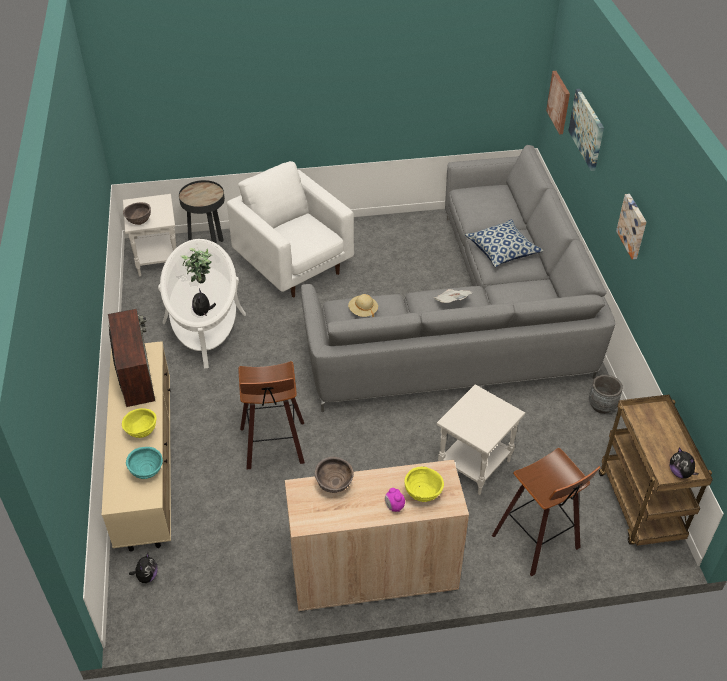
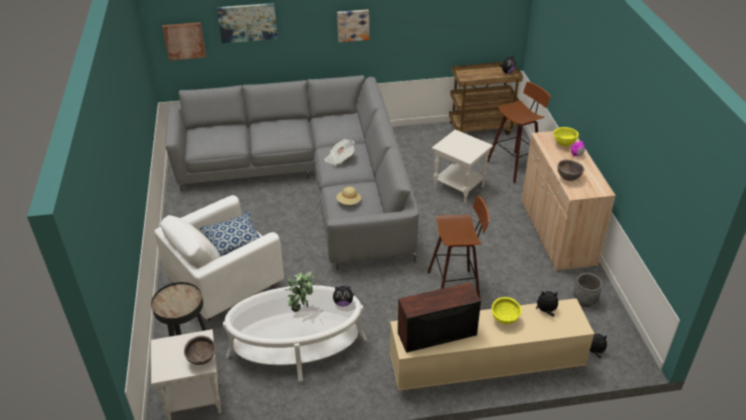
camera: 90 degrees left, 5 degrees down
turquoise bowl [126,447,163,479] -> plush toy [536,291,558,316]
pillow [465,219,543,267] -> pillow moved to [200,212,260,257]
grey planter [589,375,623,414] -> grey planter moved to [573,273,603,307]

